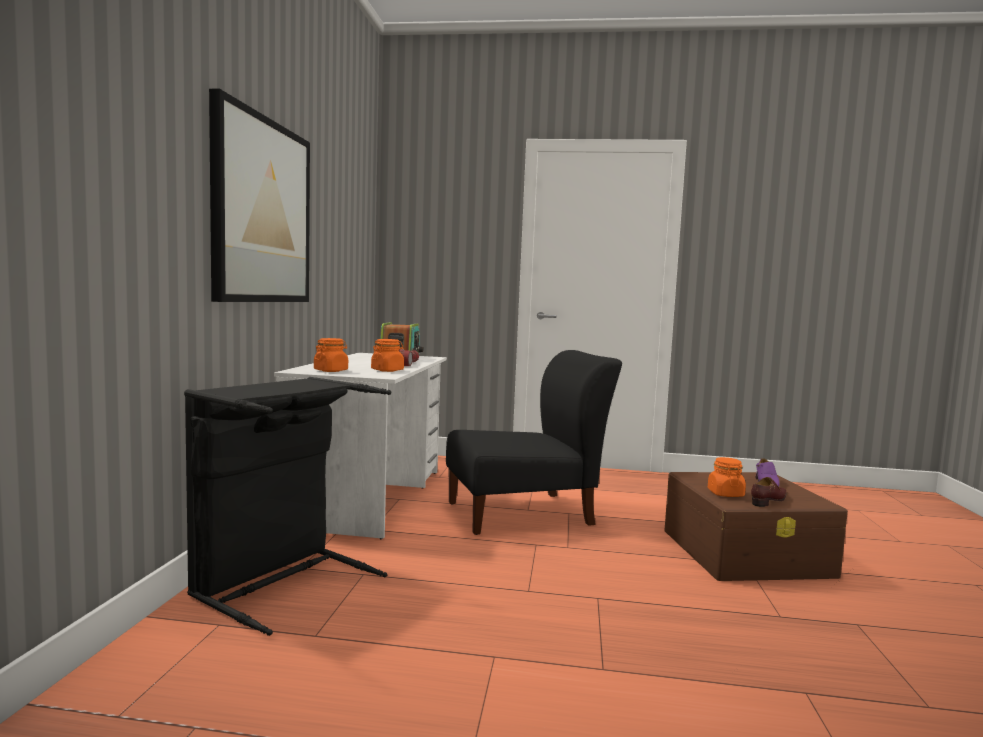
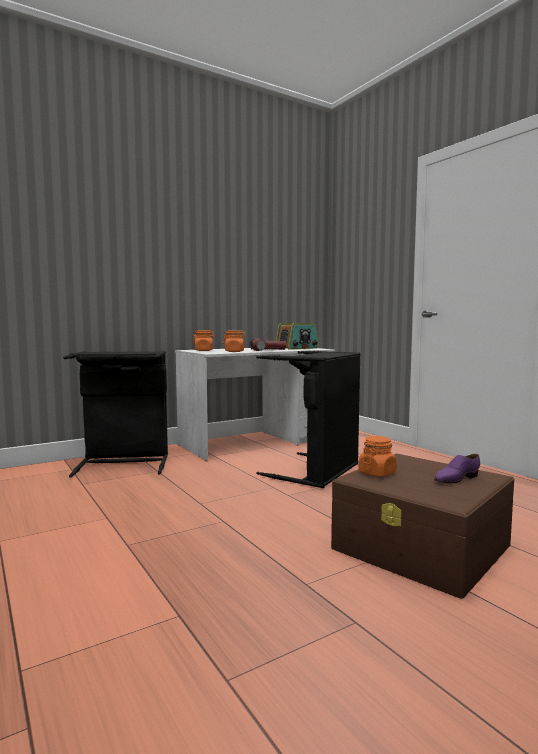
camera: 50 degrees right, 0 degrees up
picture [209,89,310,302] -> none
black chair [446,350,622,535] -> black laundry basket [256,350,361,488]
brown shoe [751,477,786,507] -> none

